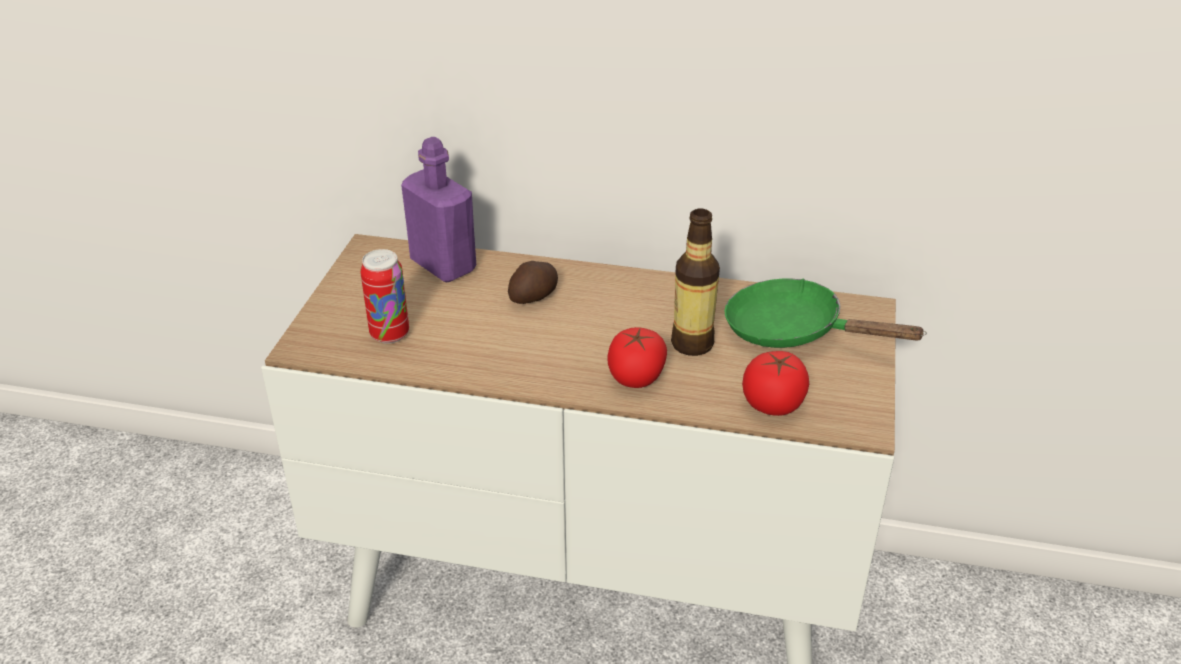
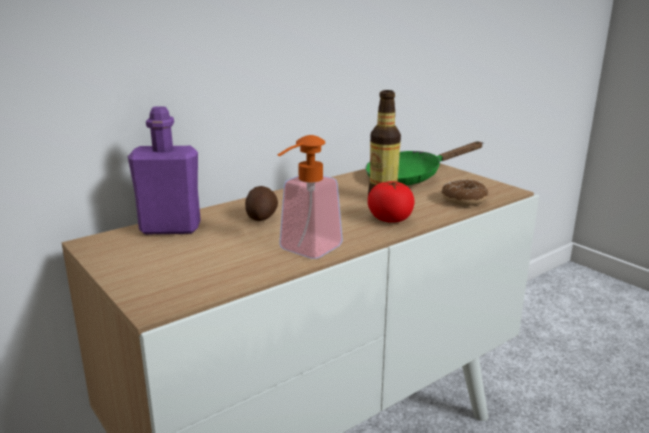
camera: 50 degrees left, 15 degrees down
can [360,249,409,344] -> none
tomato [742,351,809,416] -> donut [441,180,488,206]
none -> soap dispenser [278,135,343,259]

